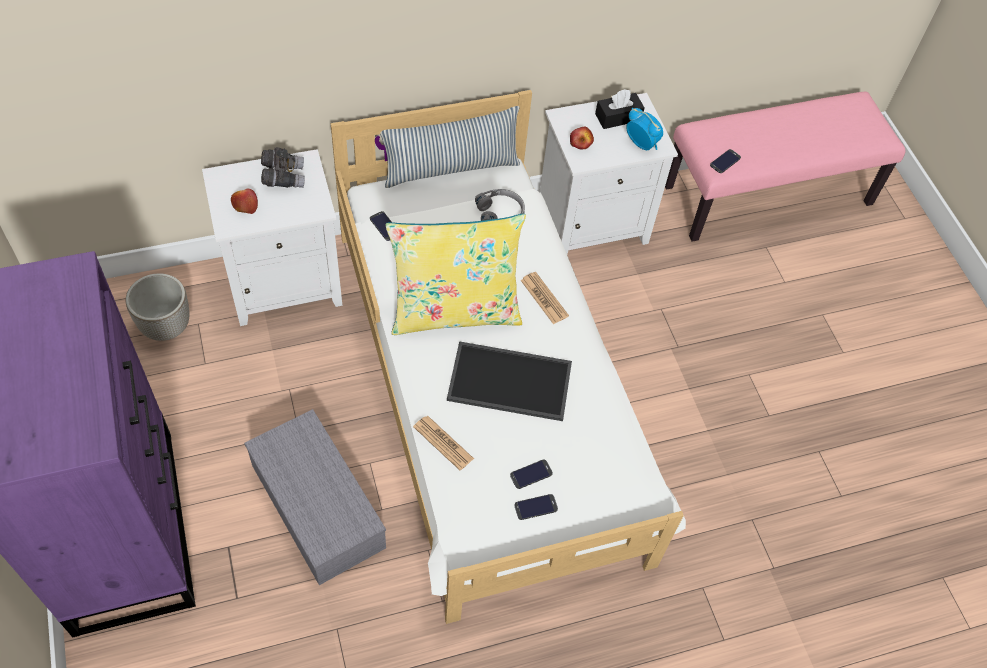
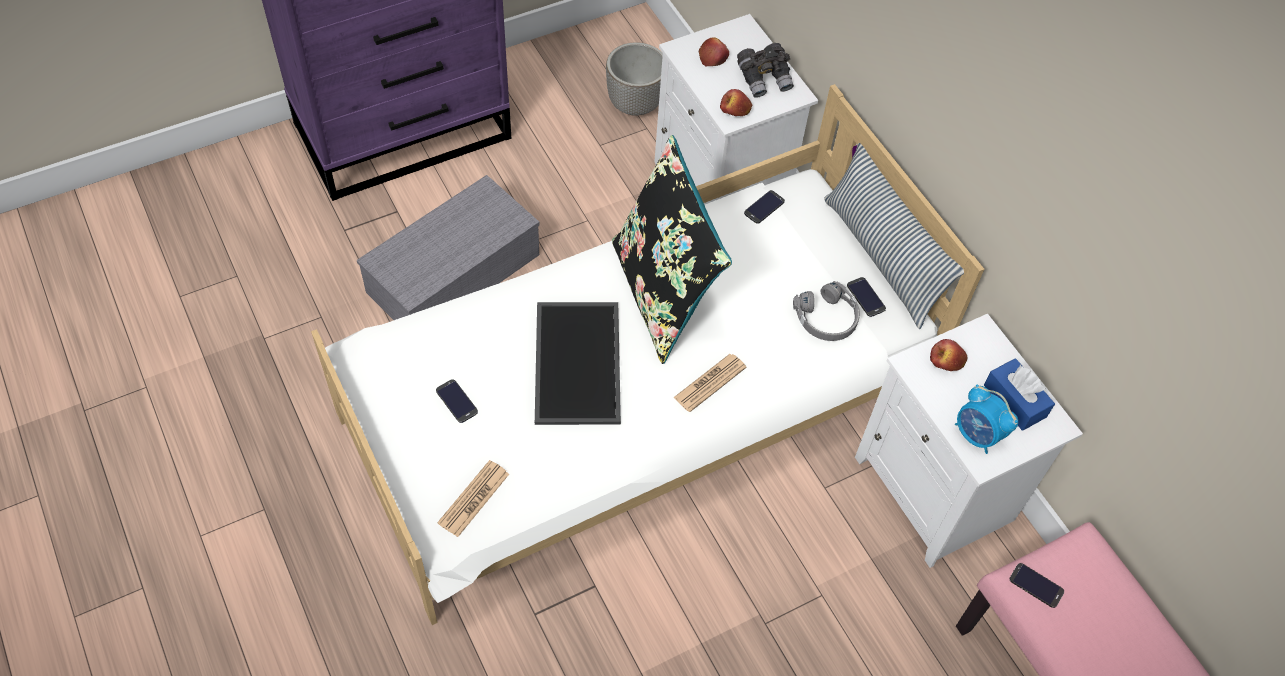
camera: 80 degrees right, 0 degrees up
yellow pillow [386,214,526,335] -> black pillow [612,135,732,364]
newspaper [413,416,474,470] -> newspaper moved to [437,460,509,537]
phone [514,494,558,520] -> phone moved to [847,277,886,317]
black tissue box [595,89,644,129] -> blue tissue box [984,358,1055,431]
alarm clock [626,108,663,150] -> alarm clock turned 105 degrees clockwise [955,384,1018,454]
none -> apple [720,89,752,116]

